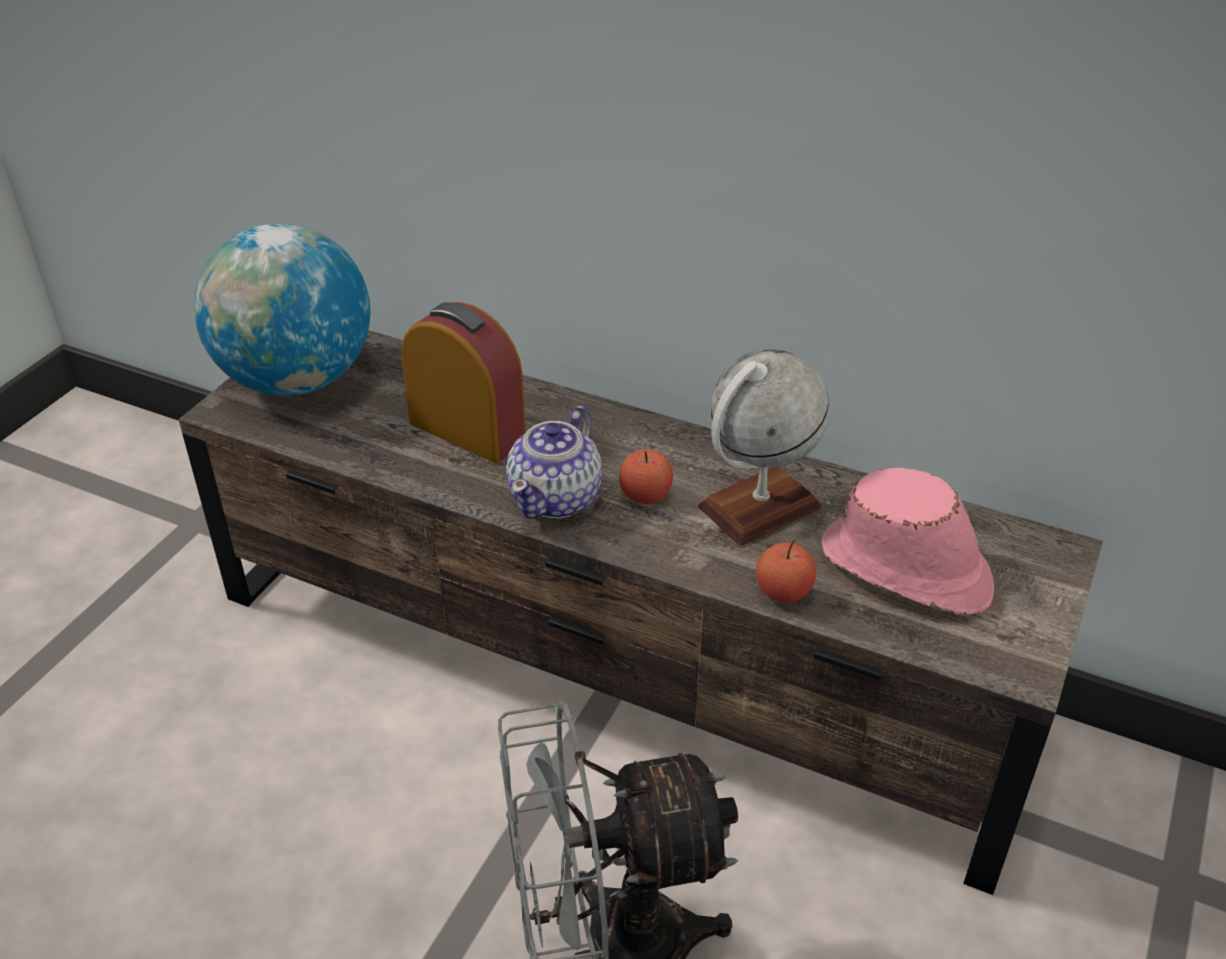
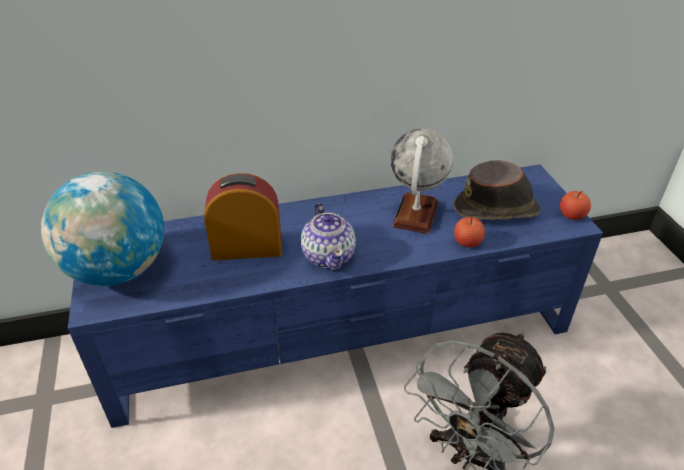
camera: 40 degrees left, 0 degrees up
brown tv stand [179,330,1103,895] -> blue tv stand [68,165,603,428]
apple [619,449,673,504] -> apple moved to [560,191,591,220]
pink hat [821,468,994,616] -> brown hat [454,160,541,220]

